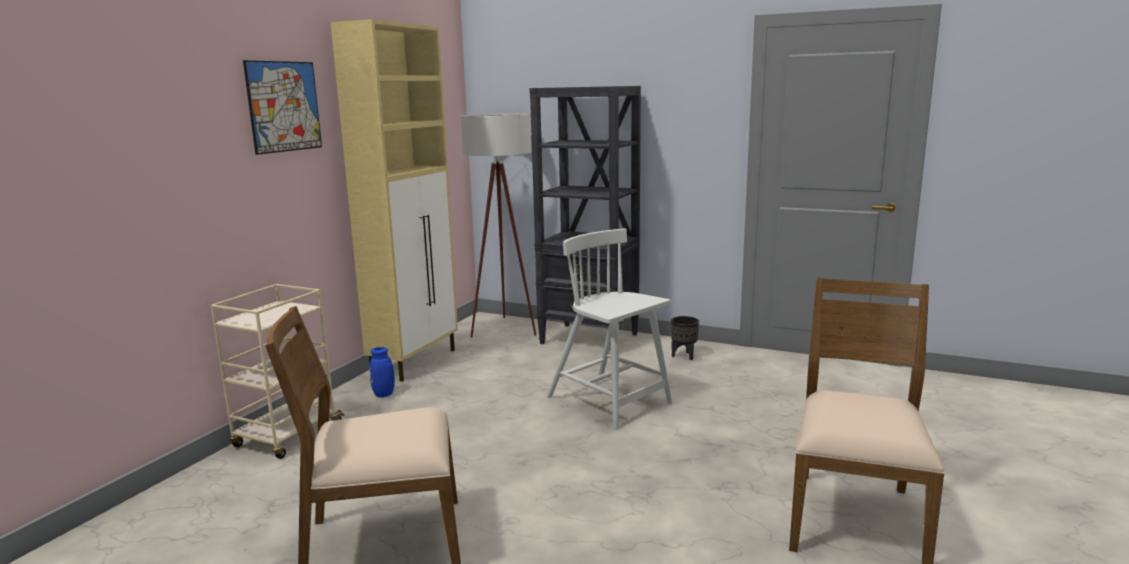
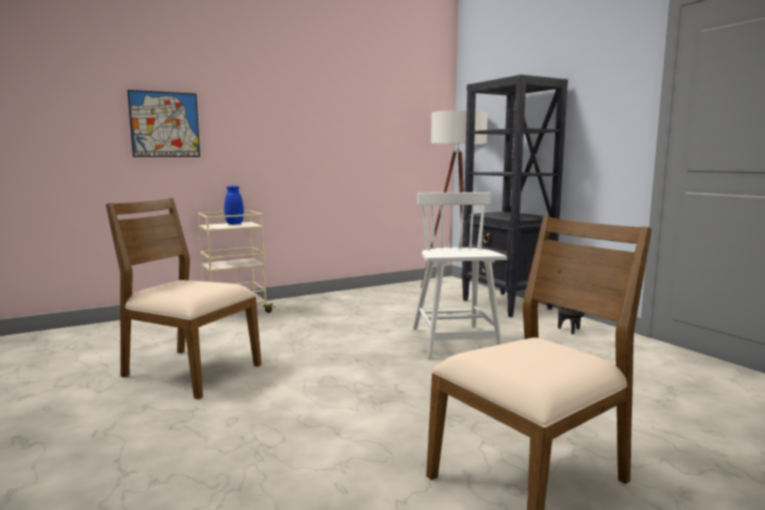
camera: 35 degrees right, 5 degrees down
picture [243,60,322,155] -> picture moved to [127,90,200,157]
beige cabinet [330,19,458,382] -> none
blue vase [370,347,395,398] -> blue vase moved to [224,186,244,224]

